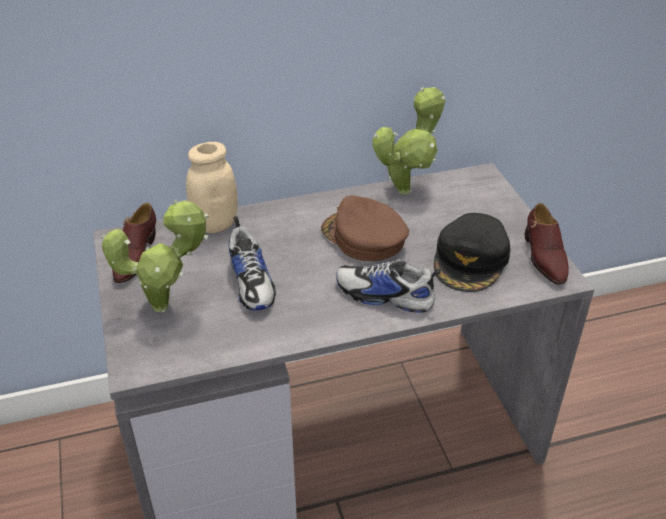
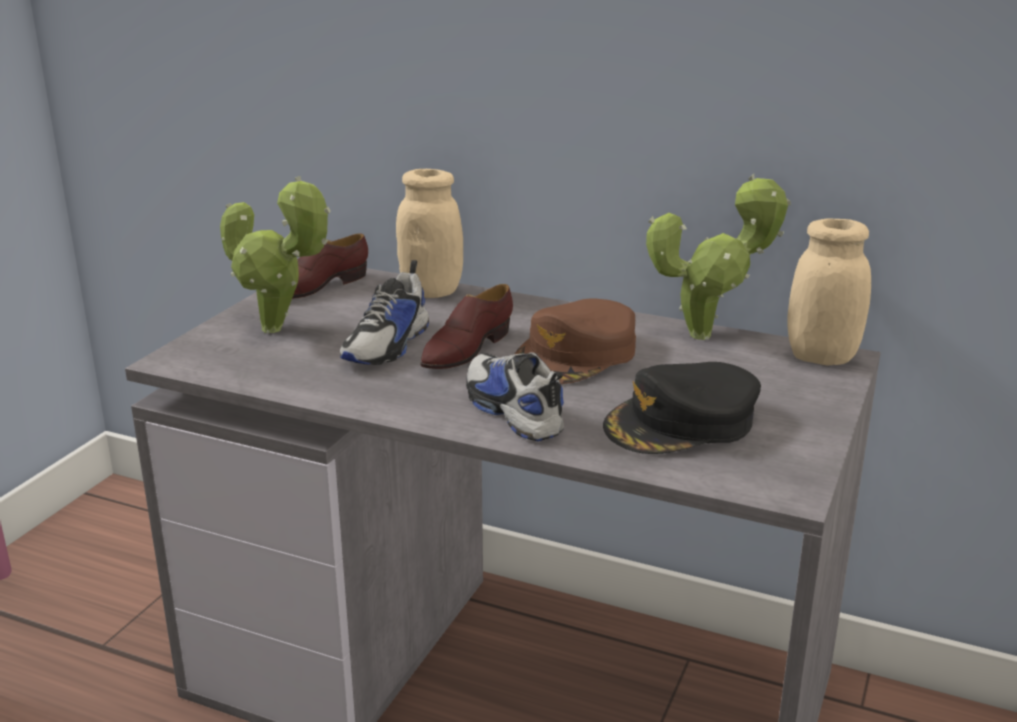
camera: 40 degrees right, 15 degrees down
brown cap [321,195,409,261] -> brown cap turned 135 degrees counterclockwise [515,298,636,384]
brown shoe [525,203,569,284] -> brown shoe moved to [420,284,513,369]
none -> beige jar [787,218,871,366]

